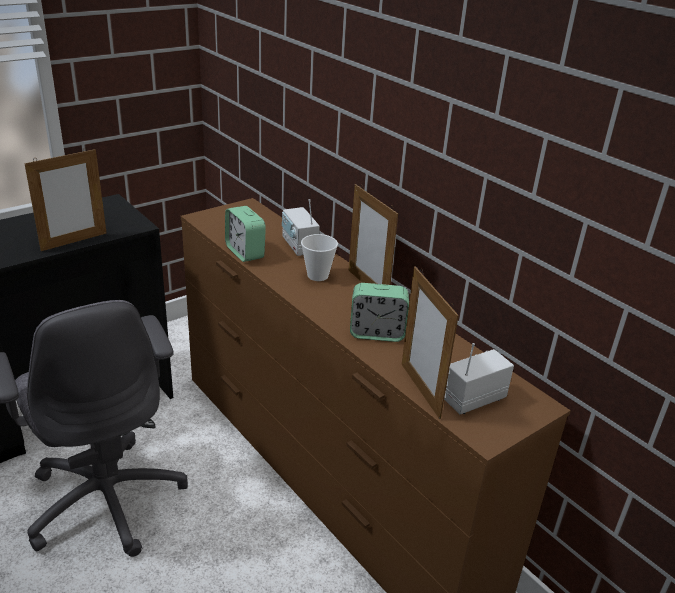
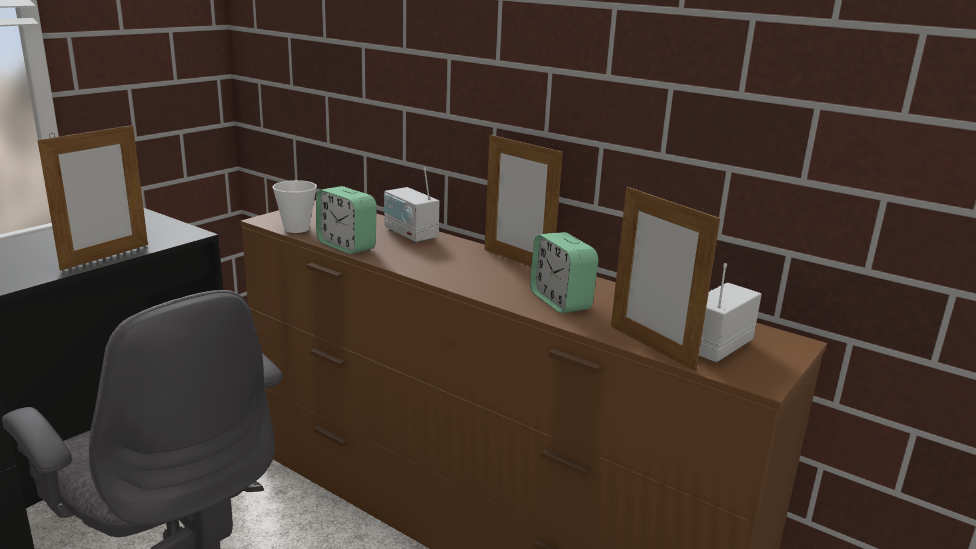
camera: 15 degrees left, 10 degrees down
cup [301,234,338,281] -> cup moved to [272,180,317,233]
alarm clock [350,283,409,342] -> alarm clock turned 75 degrees clockwise [530,232,598,313]

